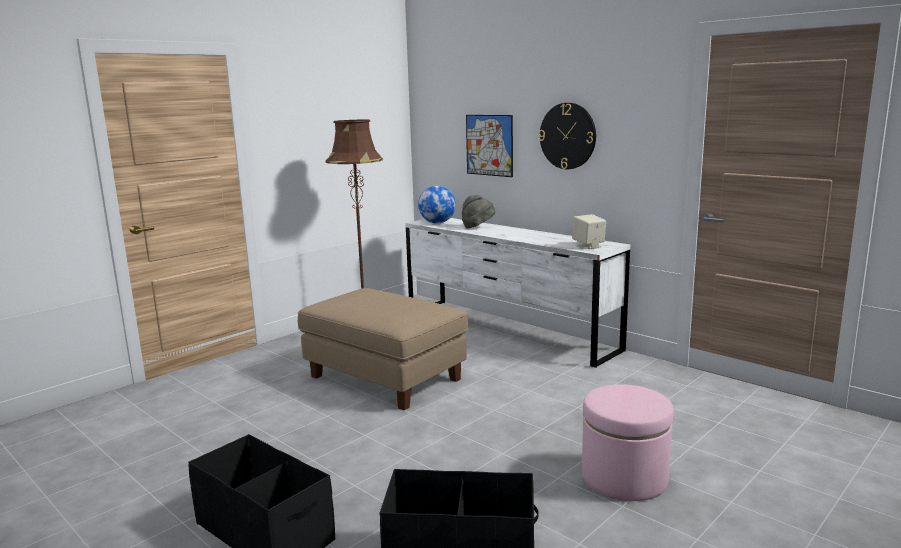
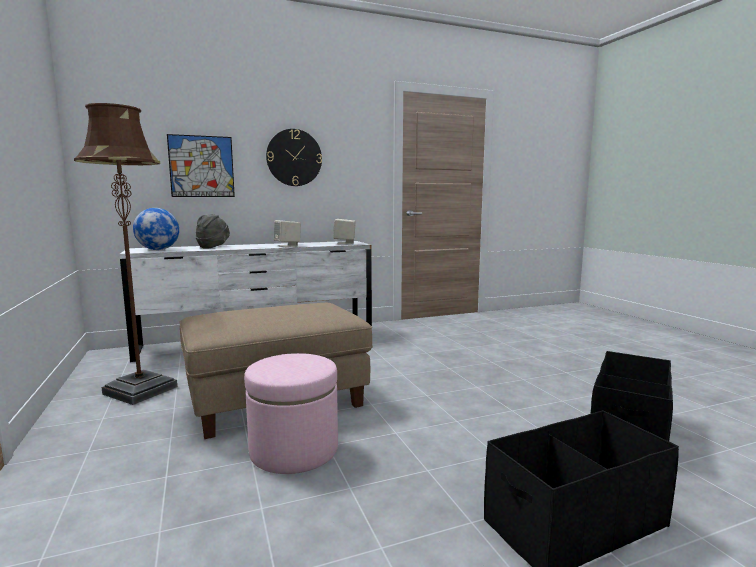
camera: 65 degrees left, 5 degrees down
pink ottoman [582,384,674,501] -> pink ottoman moved to [244,353,338,474]
none -> beige speaker [274,220,301,247]

